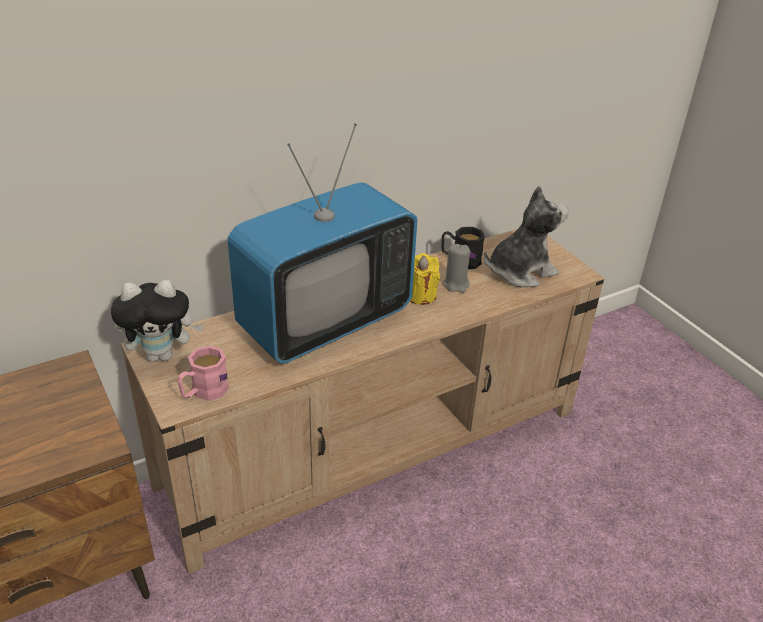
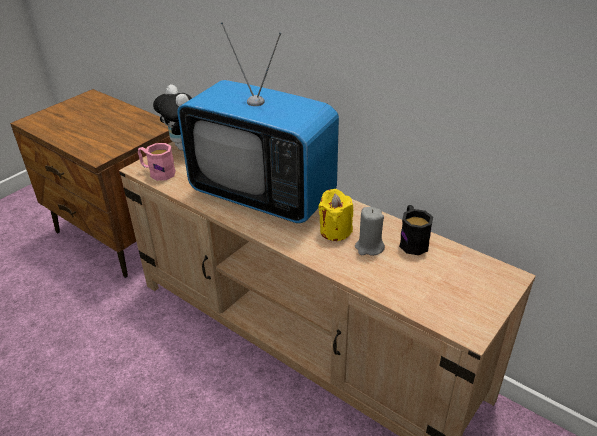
camera: 70 degrees right, 0 degrees up
plush toy [484,186,569,287] -> none

